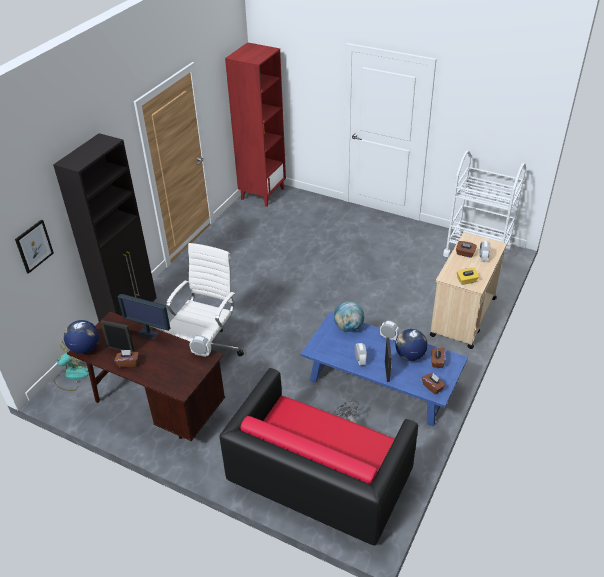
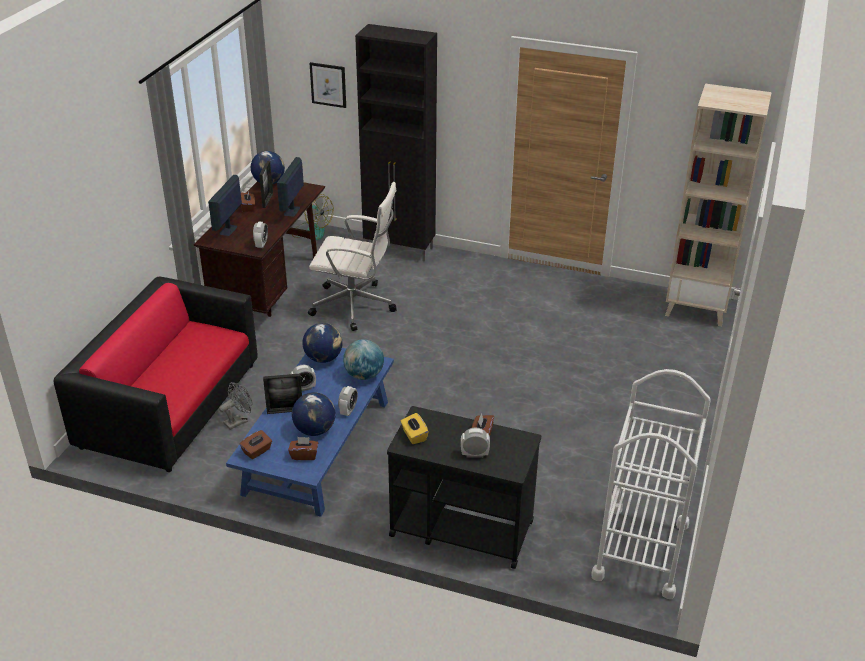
camera: 80 degrees right, 5 degrees down
red bookcase [225,42,286,207] -> beige bookcase [665,84,772,327]
beige cart [430,232,507,349] -> black cart [387,406,541,569]
none -> monitor [208,175,242,236]
none -> globe [303,323,342,363]

